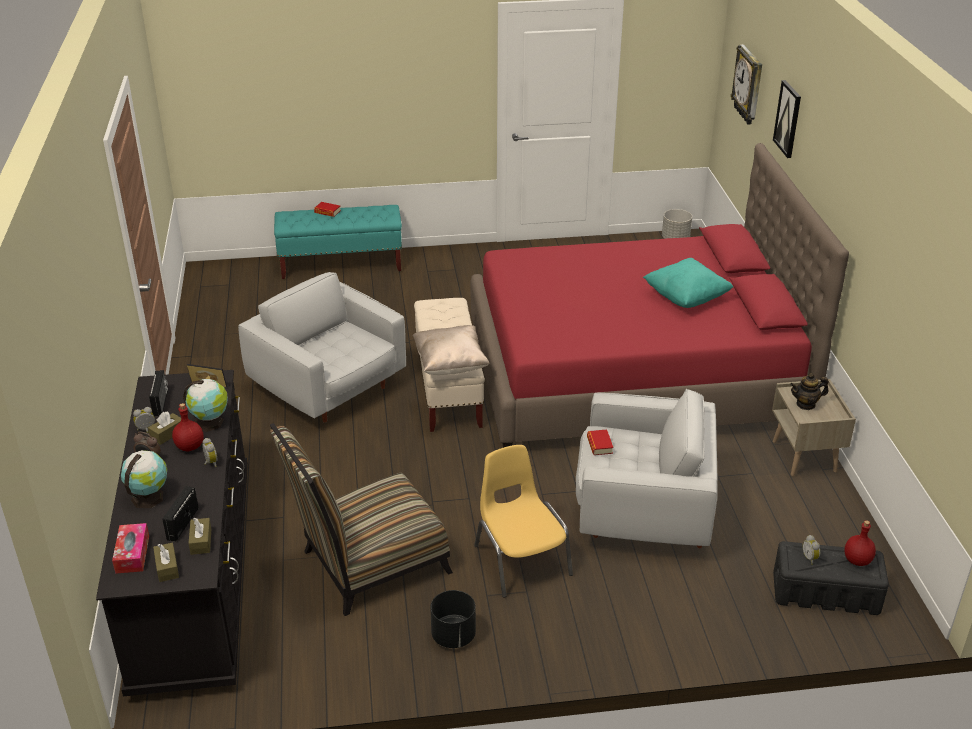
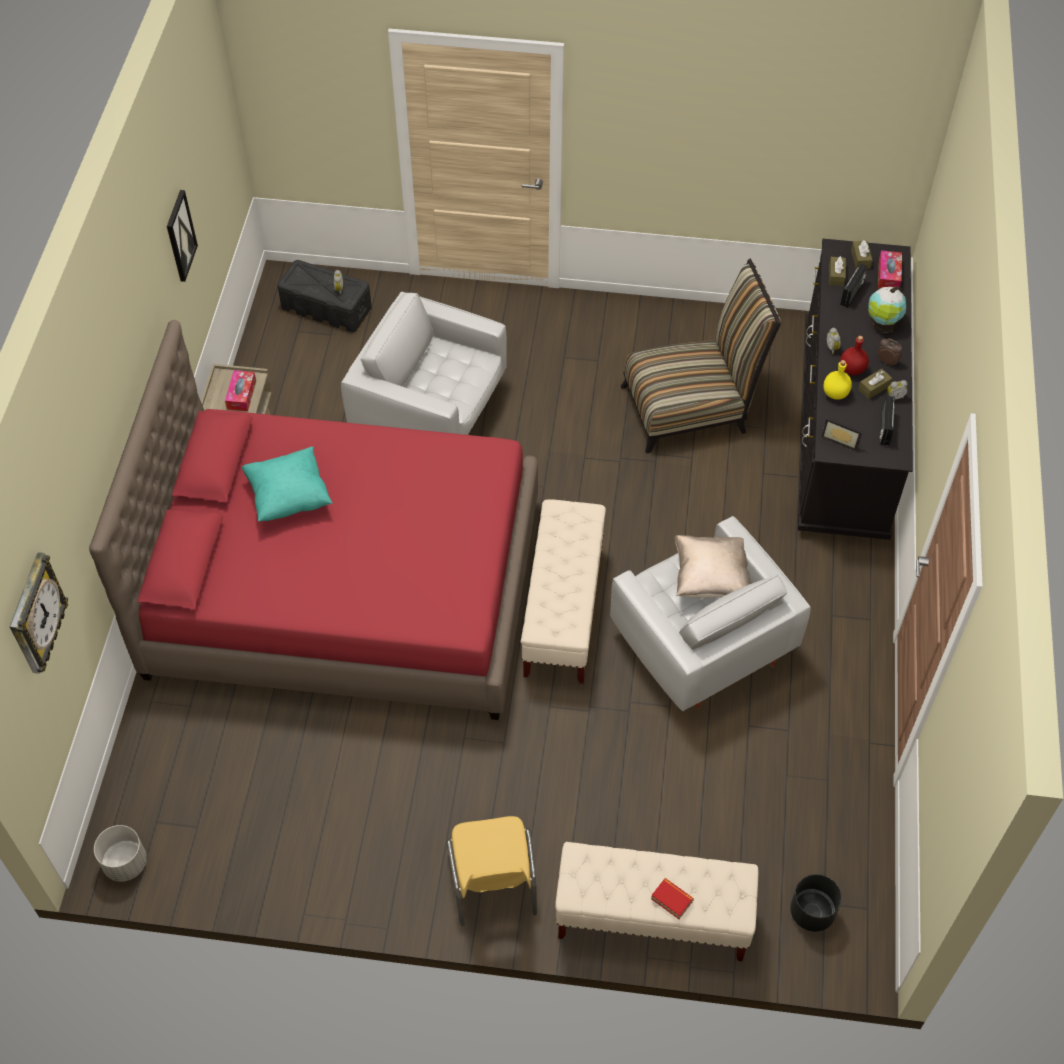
camera: 165 degrees left, 20 degrees up
globe [183,379,228,432] -> yellow bottle [823,360,852,400]
turquoise bench [274,205,402,279] -> beige bench [555,842,758,961]
beige pillow [412,325,489,375] -> beige pillow moved to [675,535,750,598]
black planter [430,590,476,648] -> black planter moved to [790,874,842,932]
yellow chair [474,445,573,598] -> yellow chair moved to [447,816,537,926]
book [587,430,613,455] -> none
picture [773,80,801,158] -> picture moved to [167,190,198,282]
teapot [790,373,828,410] -> tissue box [225,370,256,411]
red bottle [844,520,876,566] -> none

